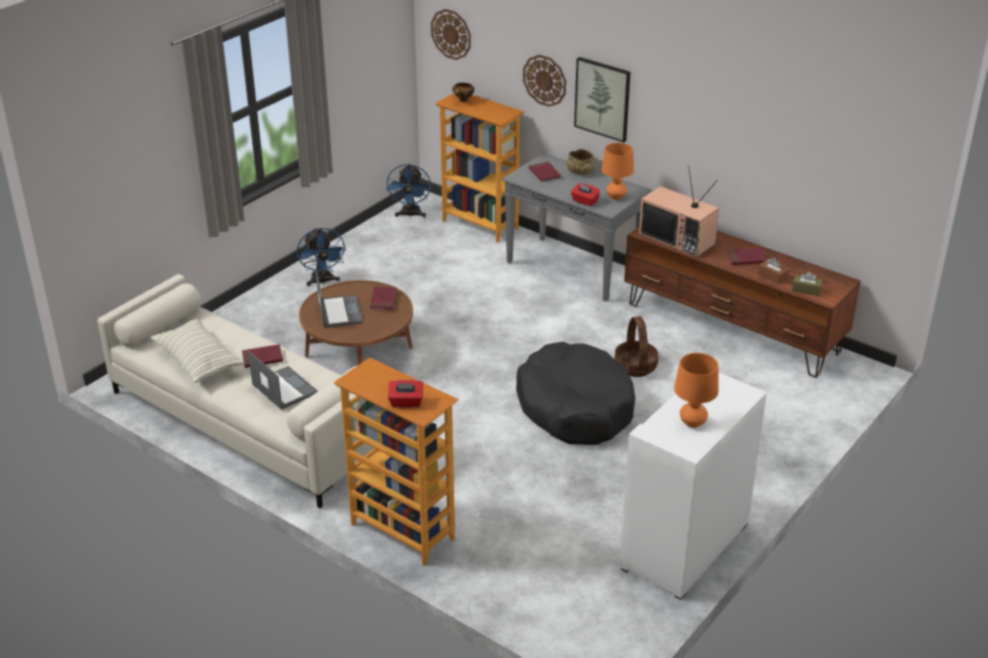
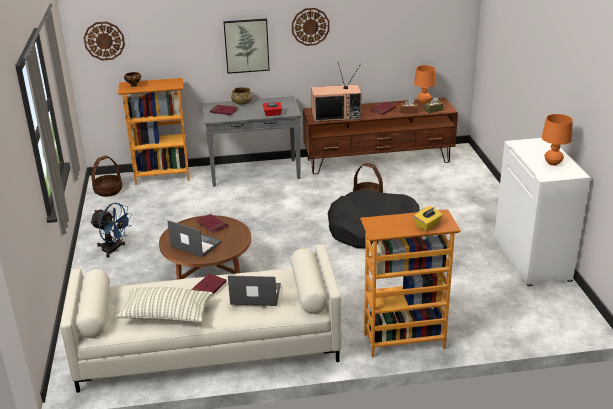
camera: 45 degrees left, 5 degrees down
blue fan [386,164,431,218] -> basket [91,156,122,197]
red tissue box [388,380,424,407] -> yellow tissue box [414,206,443,231]
wall clock [523,55,566,107] -> wall clock moved to [292,8,330,46]
orange table lamp [602,143,634,200] -> orange table lamp moved to [414,65,436,104]

